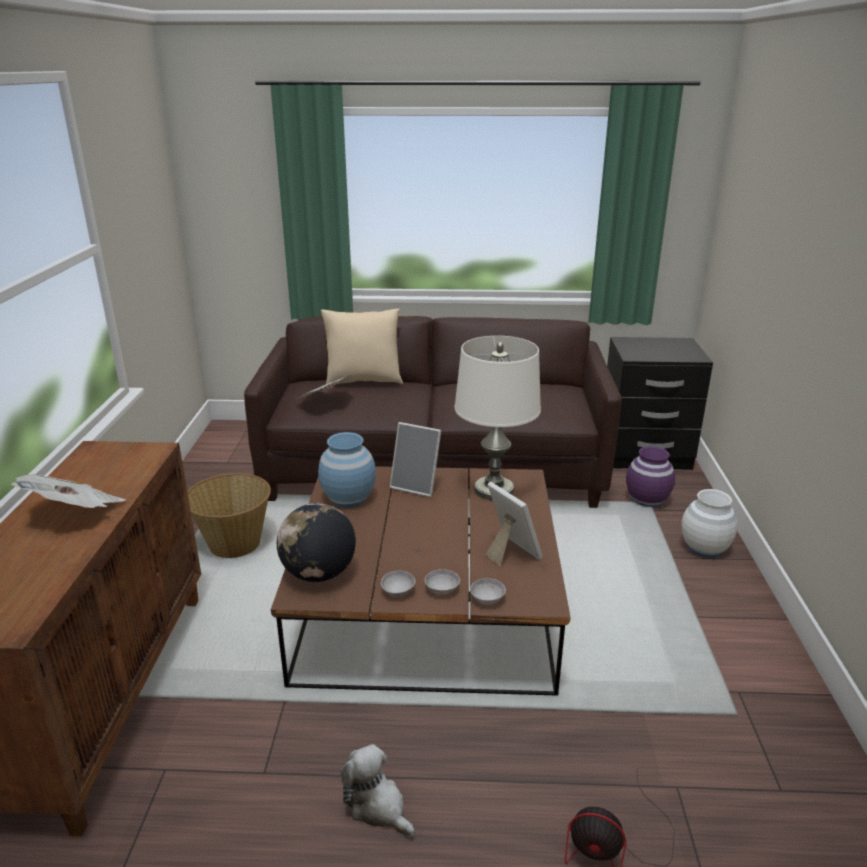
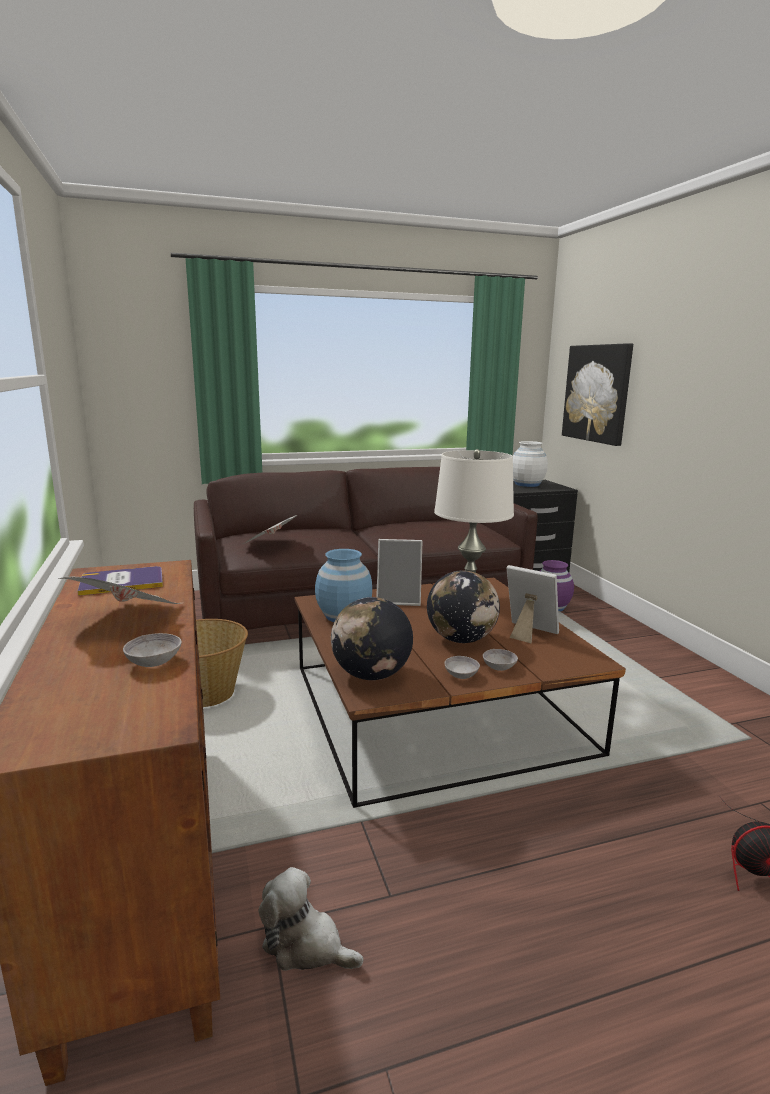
camera: 20 degrees left, 10 degrees down
beige pillow [321,309,403,385] -> none
plush toy [341,744,415,837] -> plush toy moved to [258,867,363,971]
grey bowl [470,578,506,605] -> grey bowl moved to [123,633,182,667]
white vase [682,489,738,558] -> white vase moved to [513,441,548,487]
none -> book [78,566,163,596]
none -> globe [427,570,500,643]
none -> picture [562,343,633,446]

